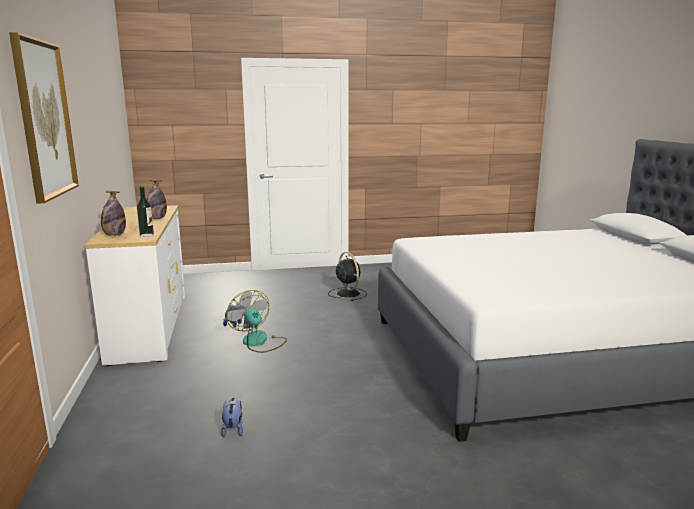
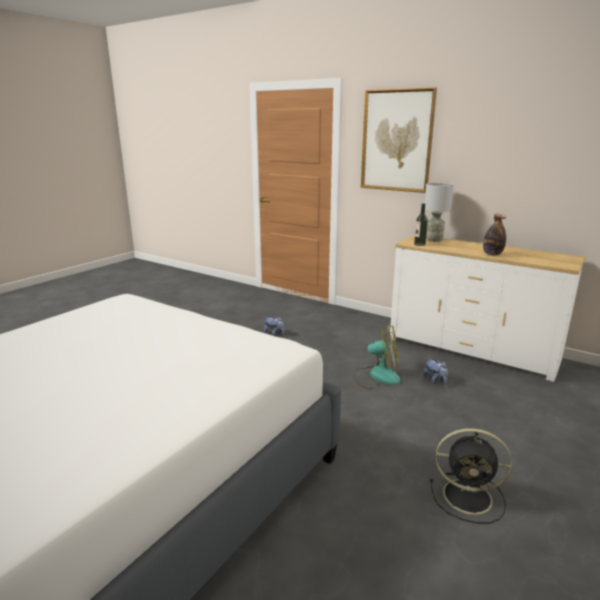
camera: 135 degrees right, 5 degrees up
bottle [101,191,126,236] -> grey table lamp [425,183,454,242]

